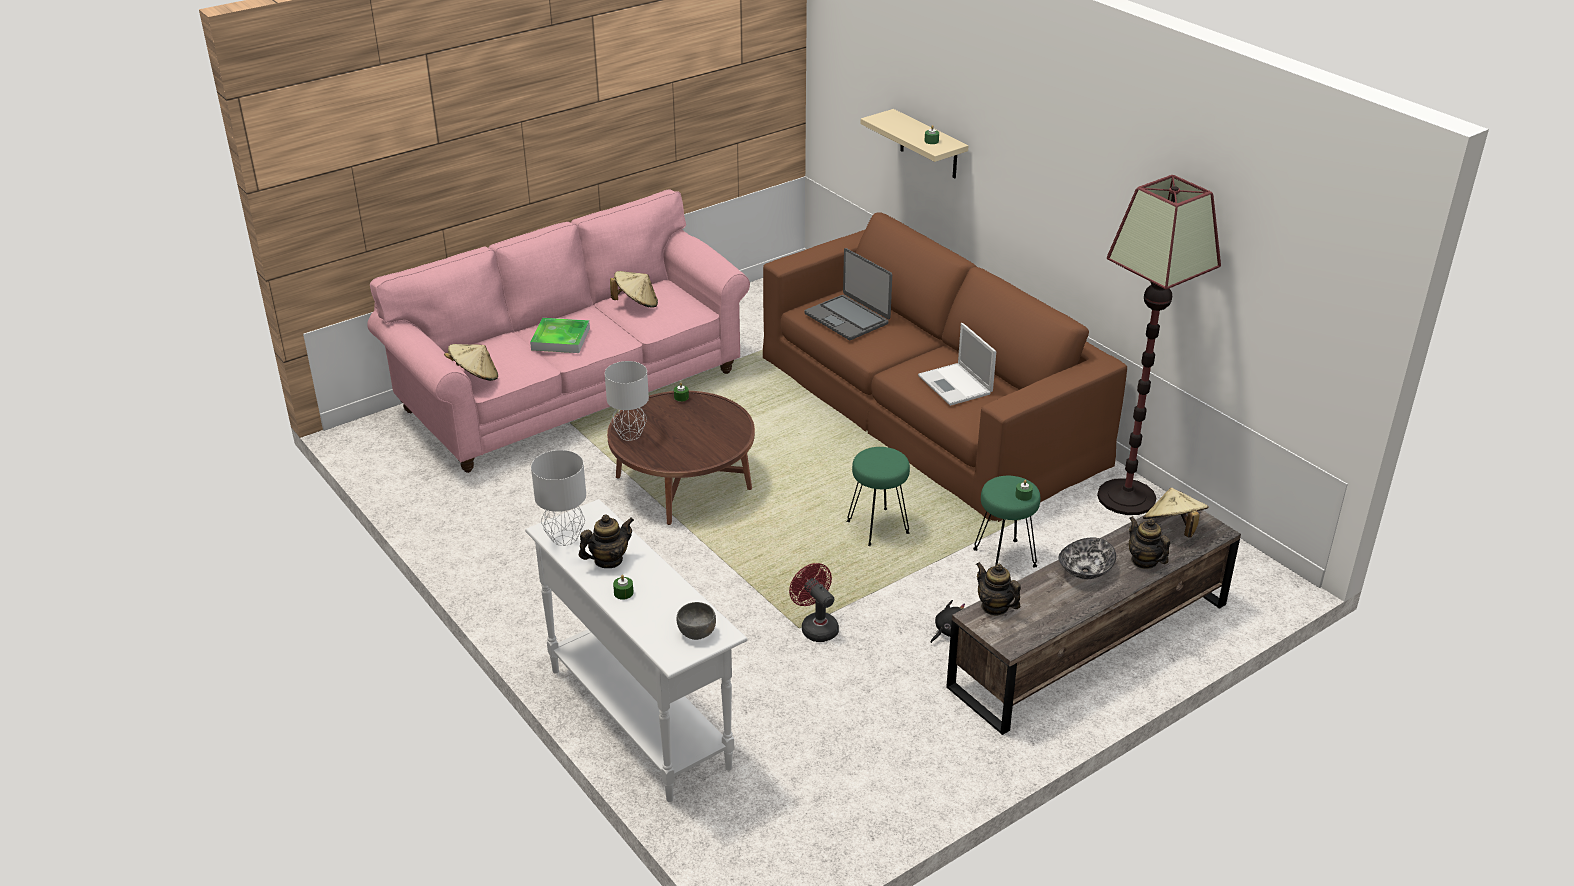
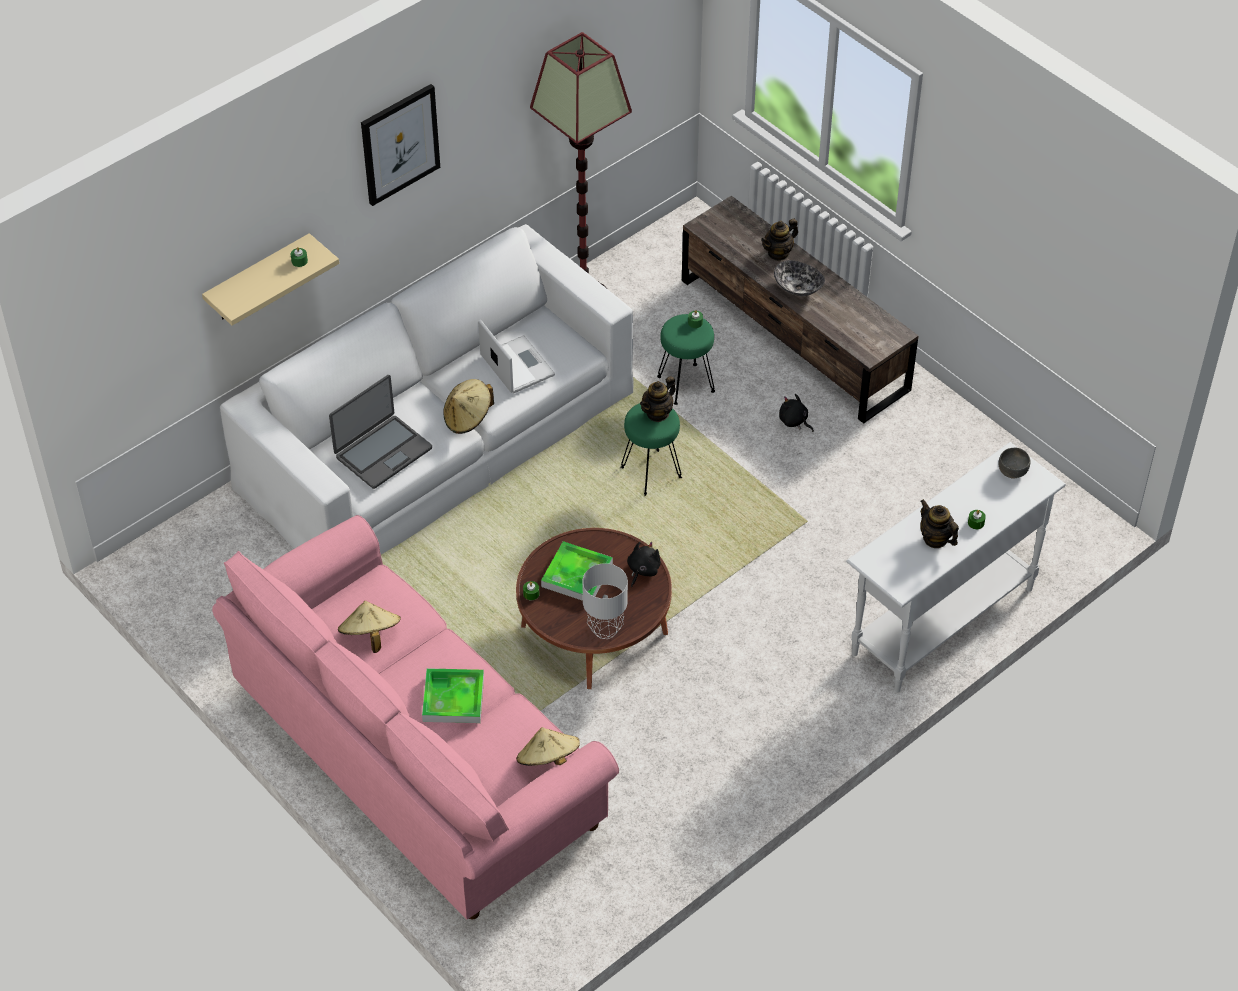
camera: 95 degrees left, 15 degrees up
grey table lamp [531,450,586,546] -> none
brown sofa [763,212,1127,522] -> white sofa [220,224,634,554]
red fan [789,563,839,642] -> none
laptop [918,323,996,406] -> laptop turned 90 degrees counterclockwise [478,320,555,394]
teapot [976,562,1021,616] -> teapot moved to [640,376,676,422]
beige hat [1143,488,1209,537] -> beige hat moved to [443,379,494,434]
none -> picture [361,84,440,206]
none -> tray [541,541,613,601]
none -> black plush toy [627,542,661,587]

